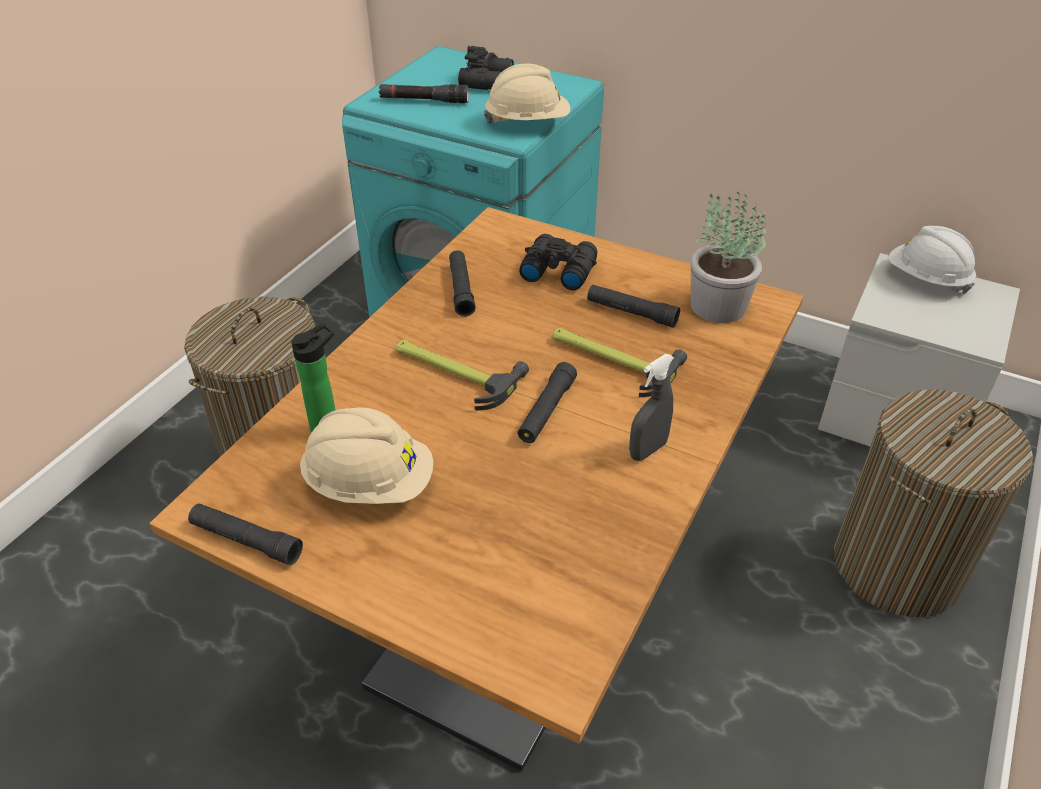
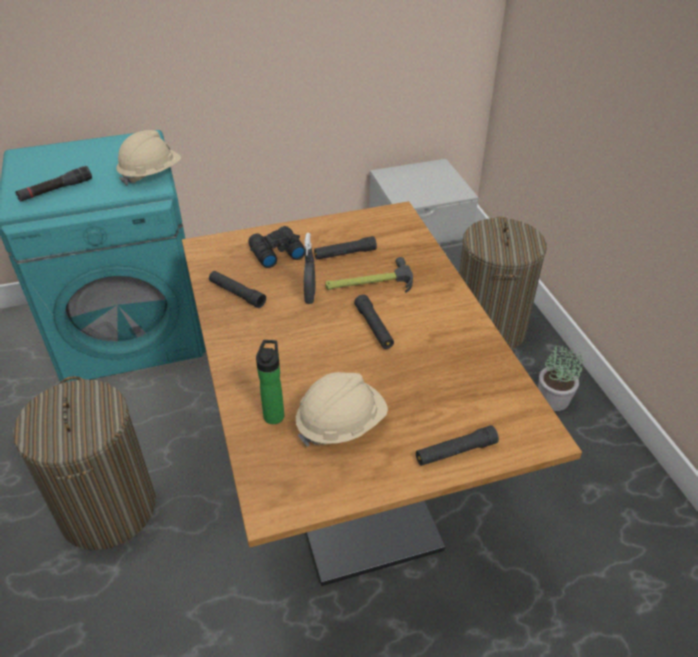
camera: 45 degrees left, 0 degrees up
black flashlight [188,504,303,565] -> black flashlight moved to [416,425,499,466]
hammer [396,340,529,410] -> none
black binoculars [458,46,514,90] -> none
grey spray bottle [629,354,674,461] -> grey spray bottle moved to [304,233,316,304]
potted plant [691,192,766,323] -> potted plant moved to [538,345,584,411]
white hard hat [888,226,976,294] -> none

